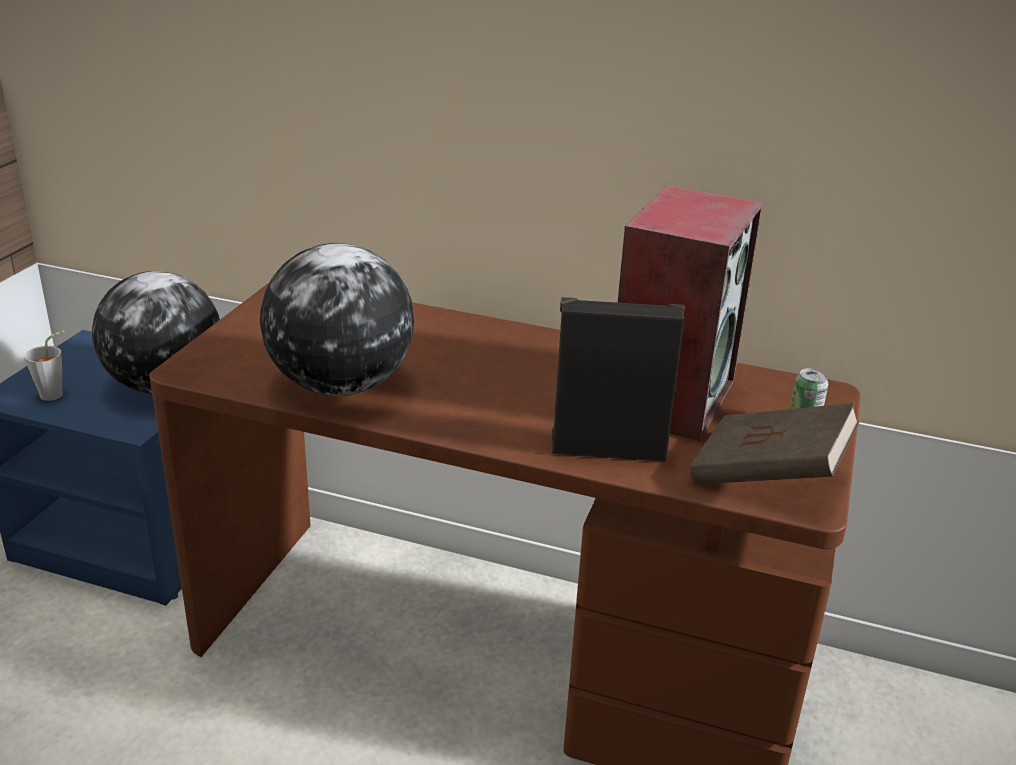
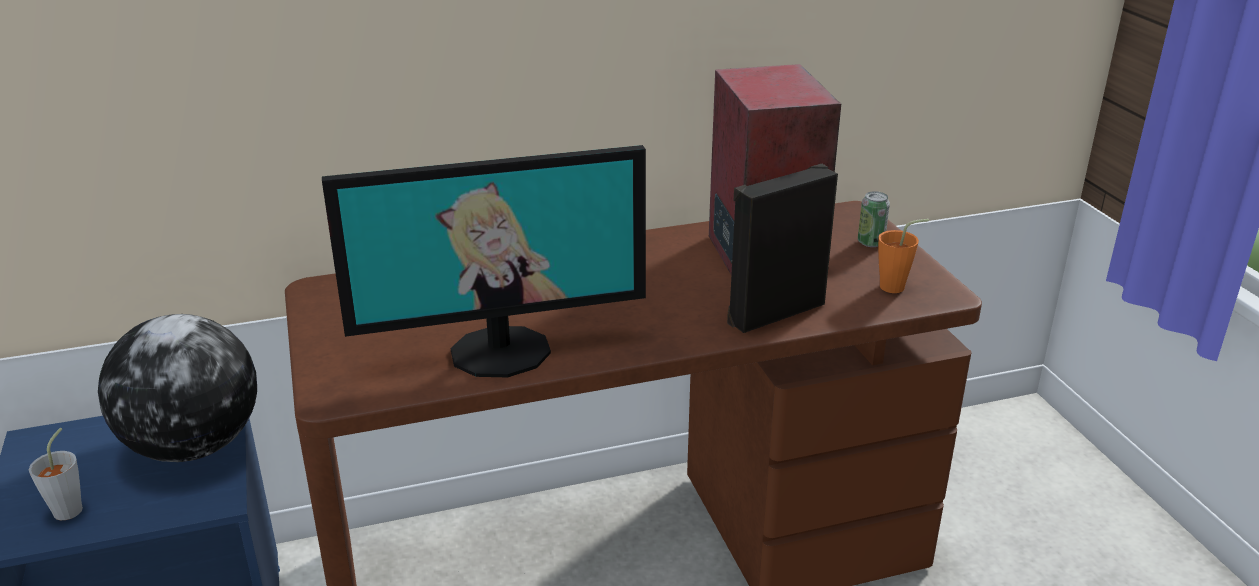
camera: 35 degrees left, 0 degrees up
globe [260,243,414,396] -> monitor [322,145,646,377]
brown book [690,403,859,484] -> orange cup [878,219,929,293]

